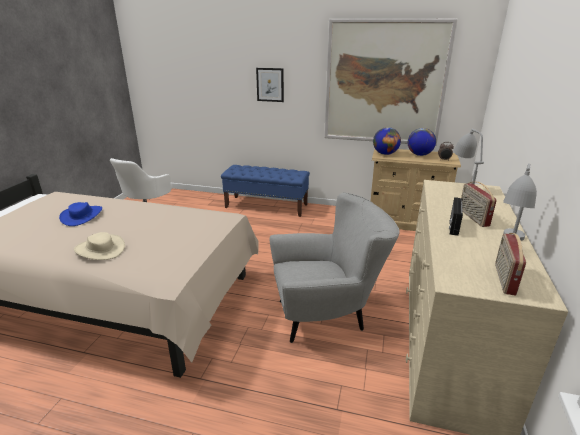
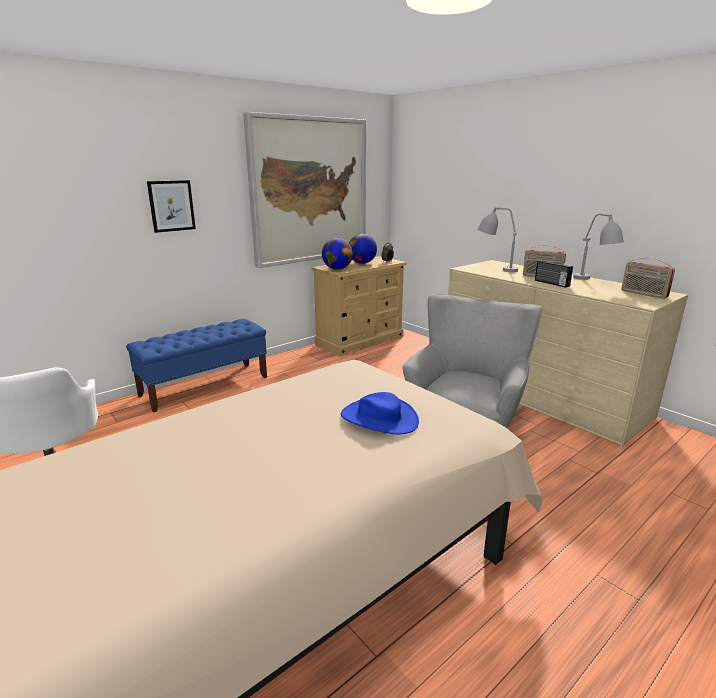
camera: 55 degrees left, 5 degrees down
blue hat [59,202,102,226] -> blue hat moved to [341,392,419,434]
beige hat [74,232,125,260] -> none

